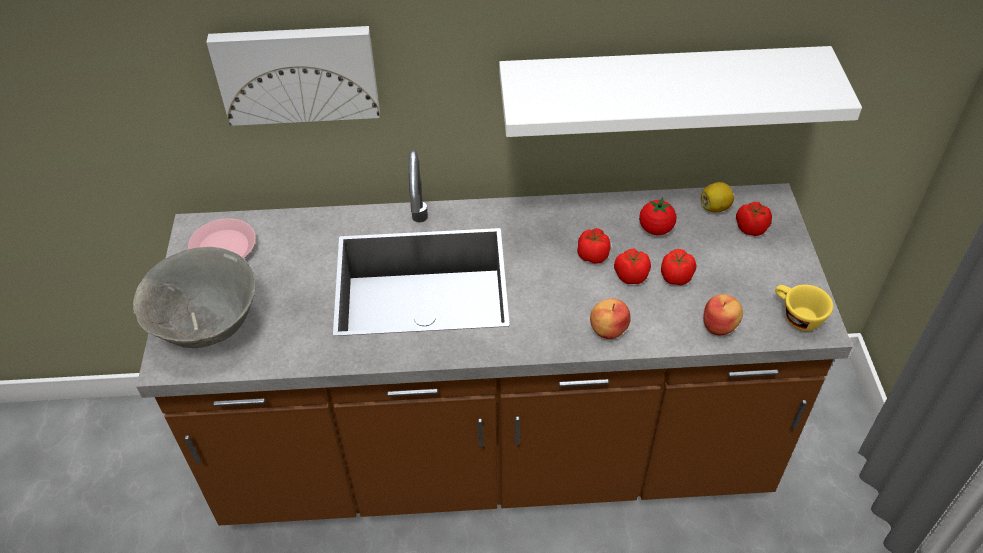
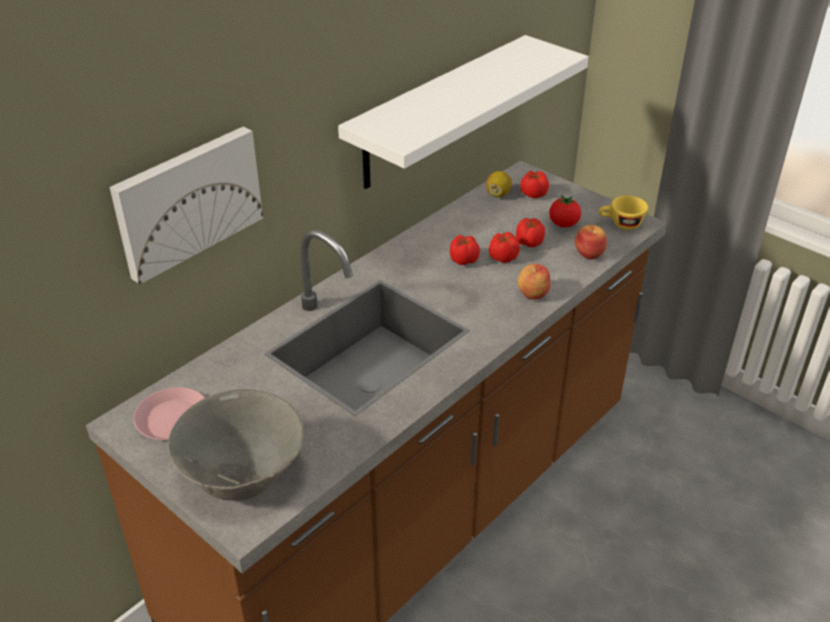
camera: 45 degrees left, 10 degrees down
tomato [639,197,676,235] -> tomato moved to [549,195,581,228]

